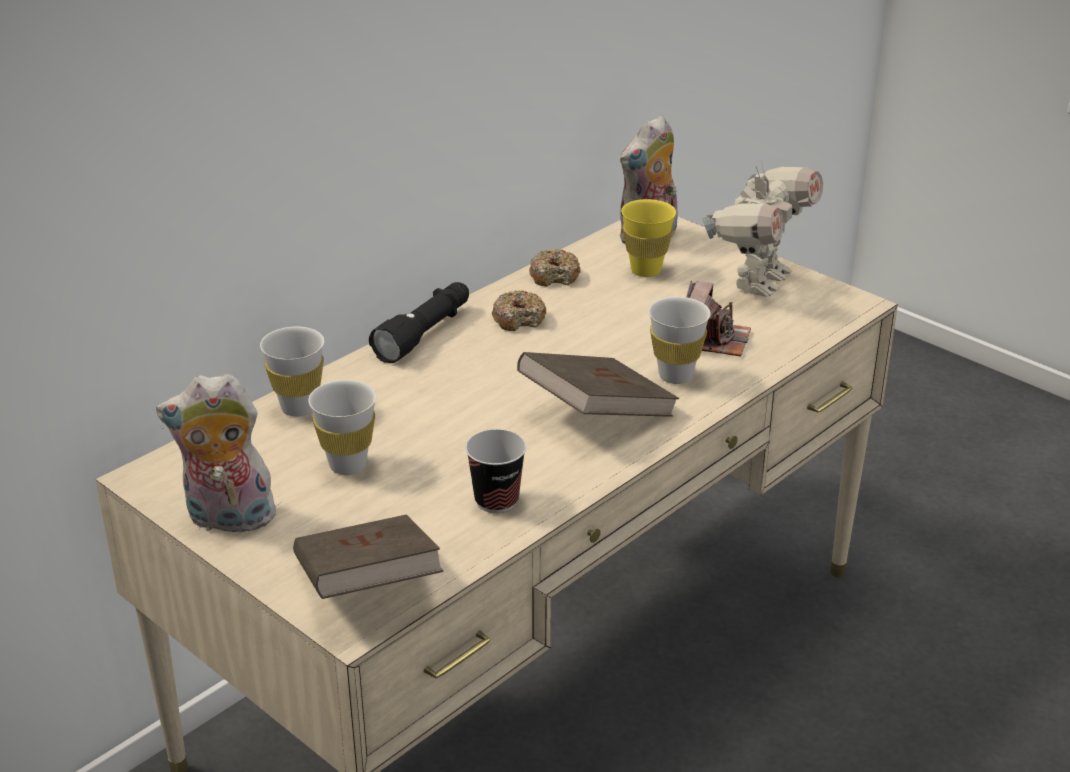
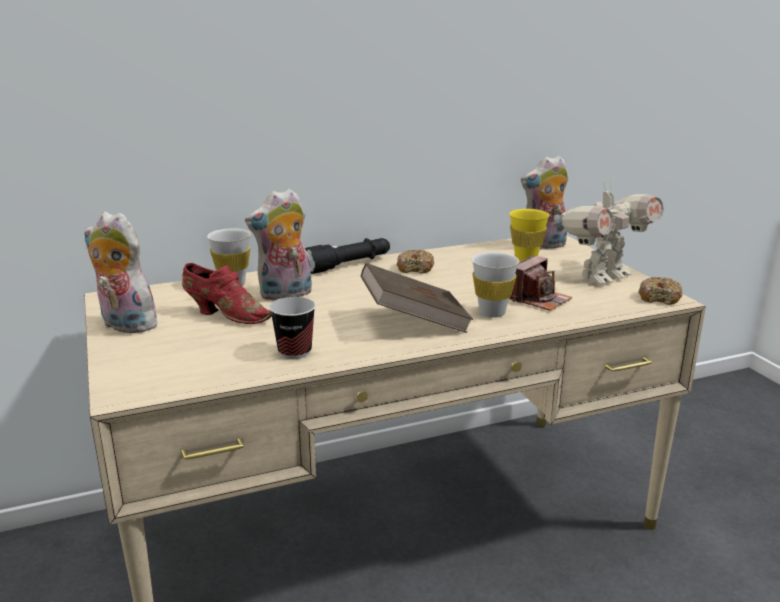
camera: 25 degrees right, 10 degrees down
brown book [293,514,444,599] -> none
white cup [308,380,376,475] -> red shoe [182,263,272,324]
donut [529,249,581,286] -> donut moved to [638,277,683,305]
none -> plush toy [245,188,312,301]

